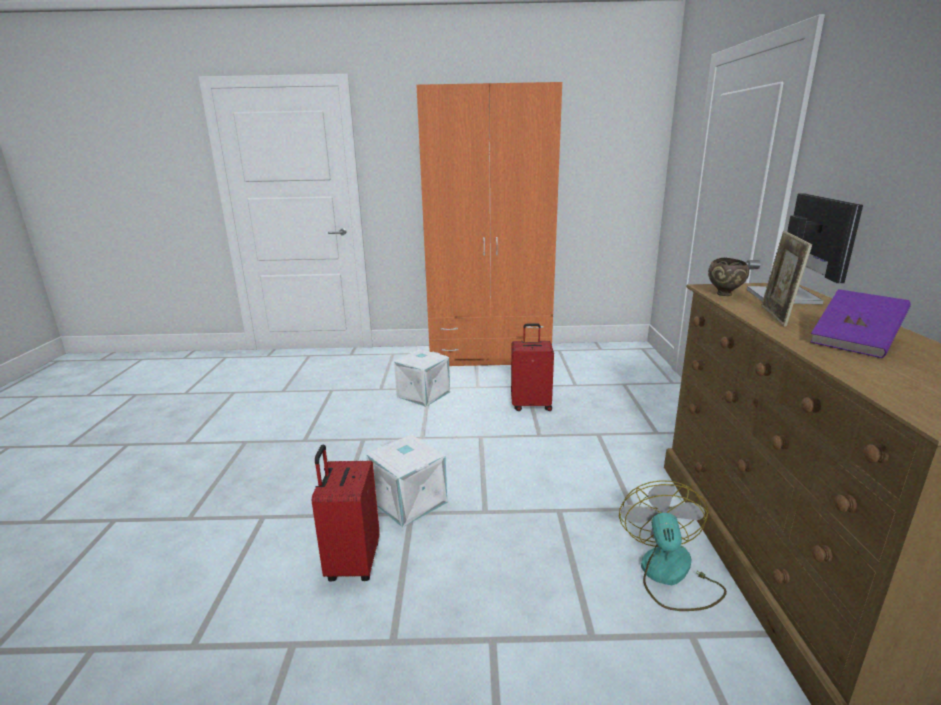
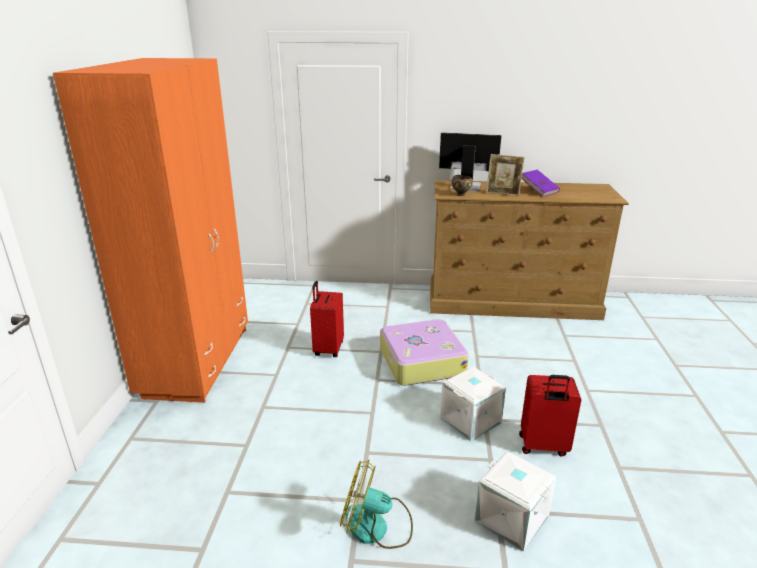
camera: 85 degrees left, 5 degrees up
white storage box [394,349,450,407] -> white storage box moved to [475,451,556,552]
fan [619,480,727,611] -> fan moved to [340,459,413,549]
none -> suitcase [380,319,469,386]

